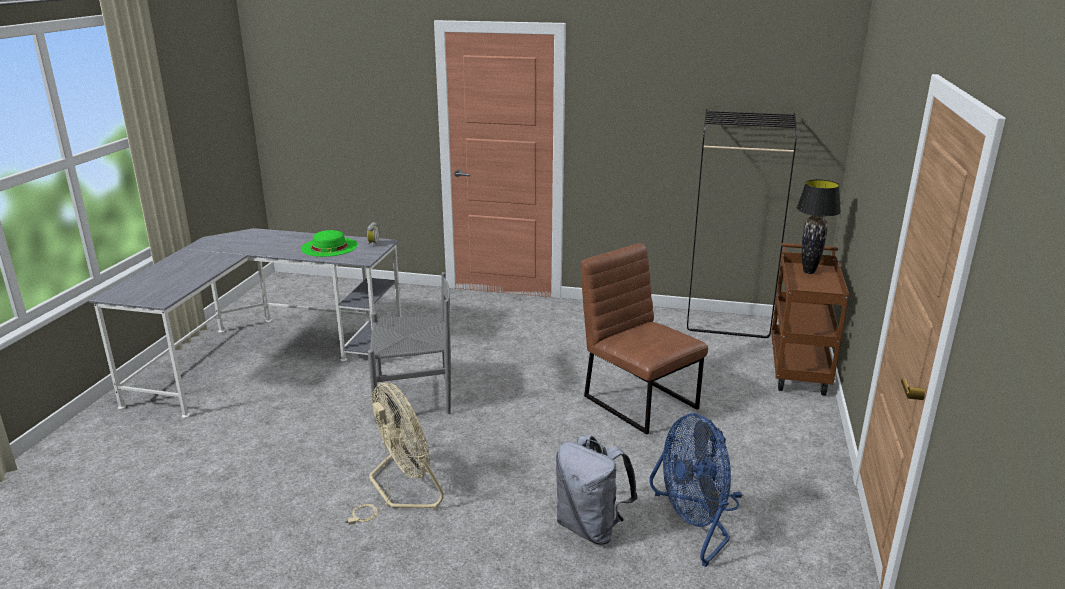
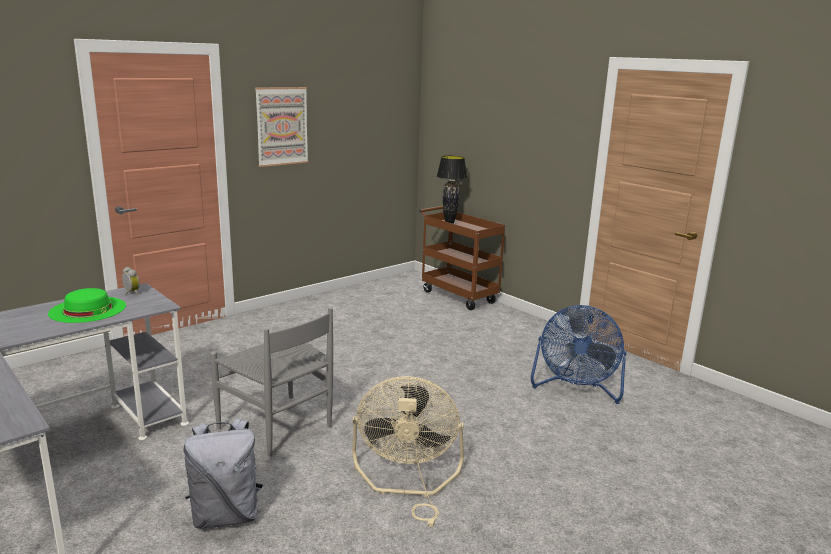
camera: 55 degrees left, 5 degrees down
grey chair [368,272,451,423] -> grey chair turned 105 degrees clockwise [210,307,333,457]
grey backpack [556,436,638,545] -> grey backpack moved to [183,419,263,529]
brown chair [581,243,708,435] -> none
black clothes rack [687,109,797,338] -> none
none -> picture [255,87,308,167]

